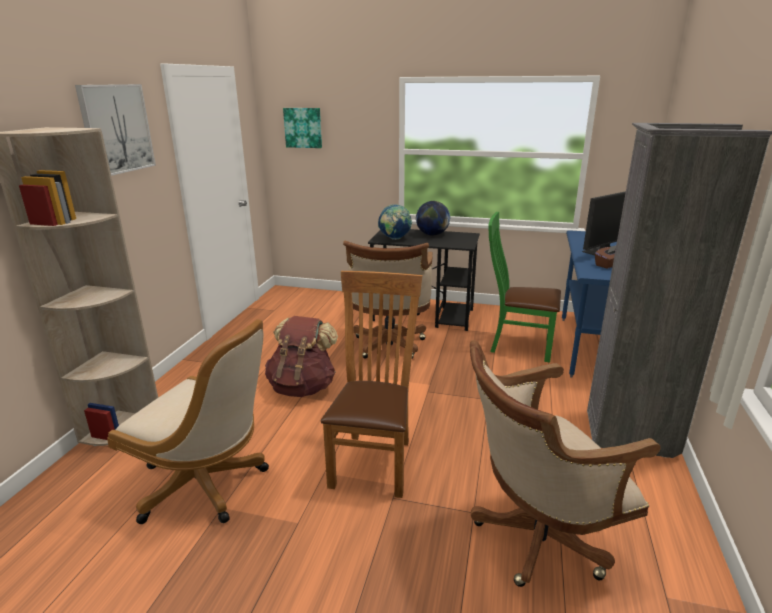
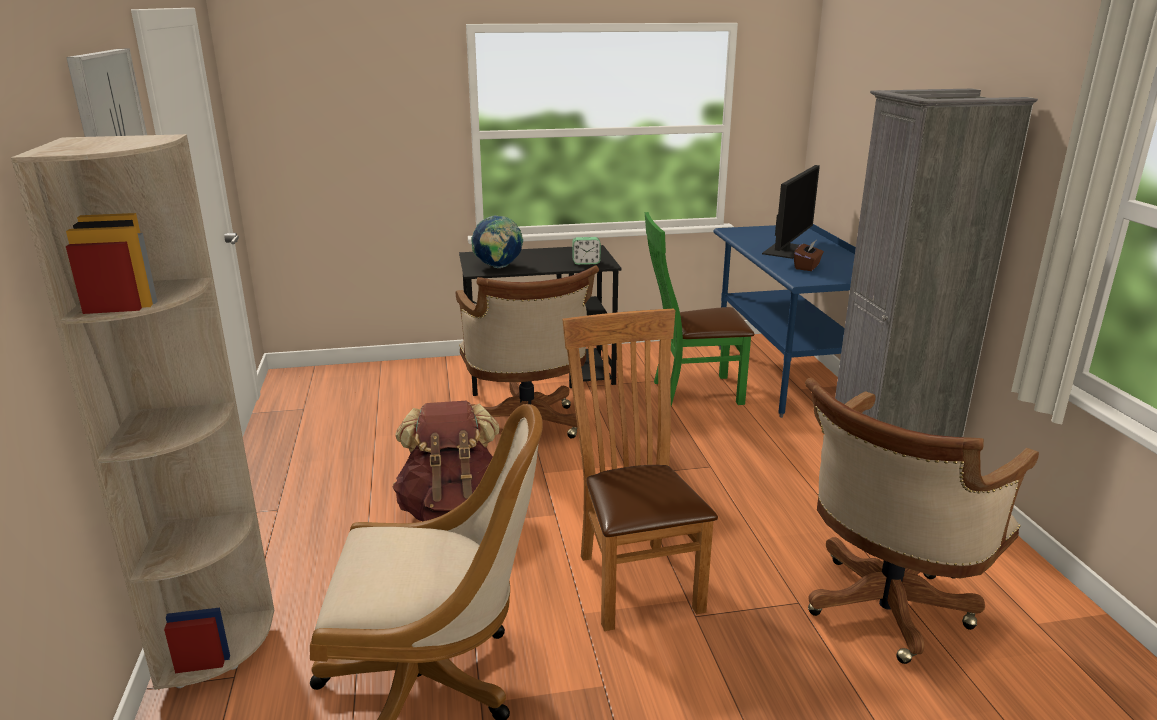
camera: 25 degrees left, 0 degrees up
picture [283,108,322,148] -> none
globe [416,201,450,235] -> none
none -> alarm clock [572,237,601,265]

